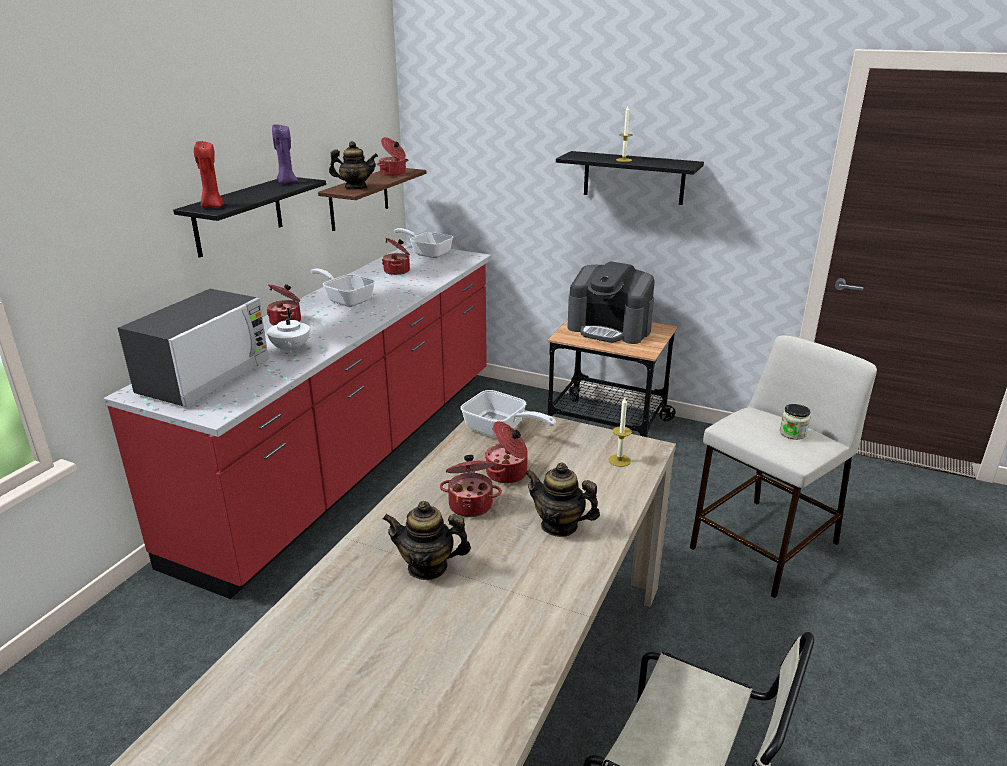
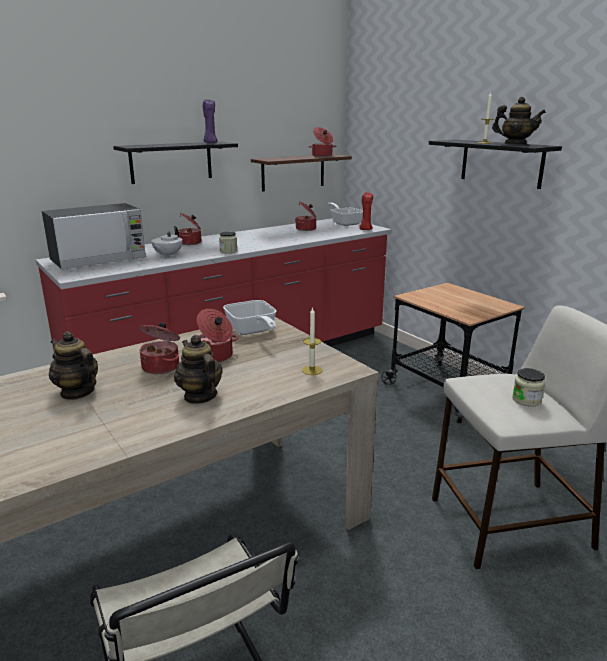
camera: 30 degrees right, 5 degrees down
red candle [194,141,224,208] -> red candle moved to [359,192,373,230]
frying pan [311,268,375,307] -> none
teapot [329,141,378,189] -> teapot moved to [492,97,546,145]
coffee machine [567,261,655,344] -> none
none -> jar [219,231,237,253]

